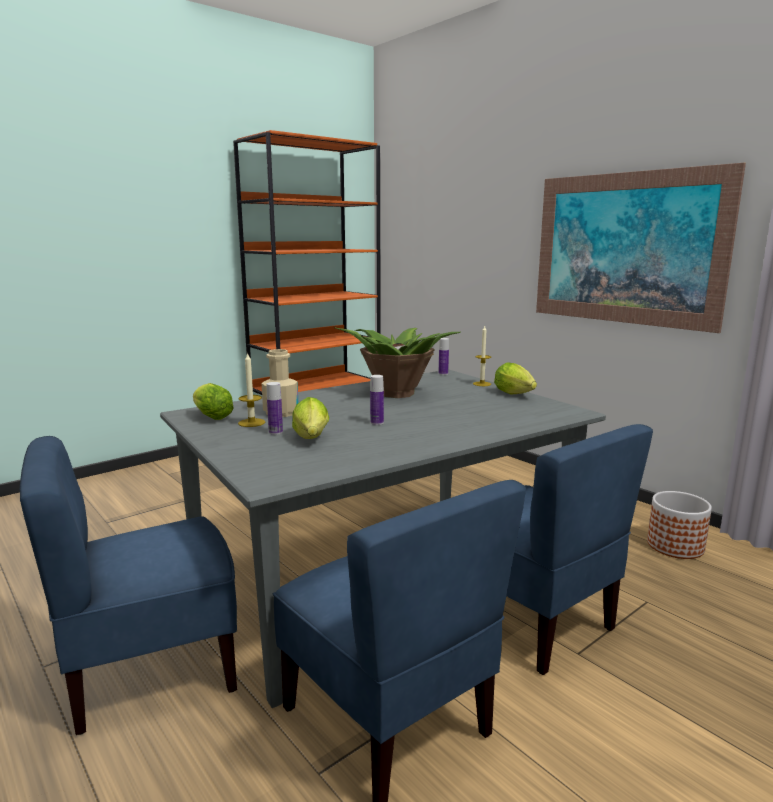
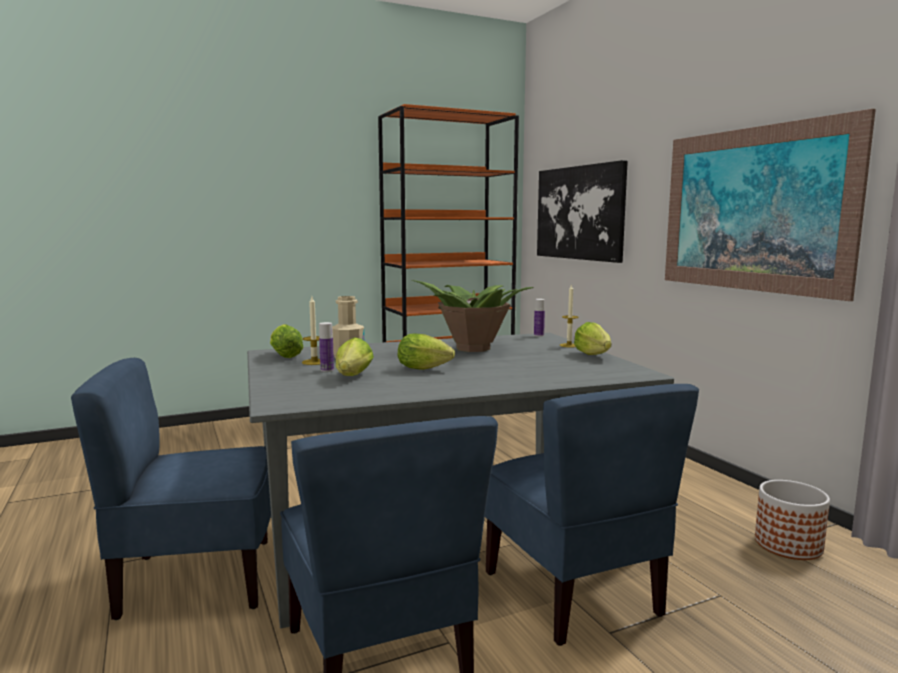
camera: 15 degrees right, 5 degrees down
bottle [370,375,384,425] -> lettuce [398,333,455,370]
none -> picture [537,160,628,263]

